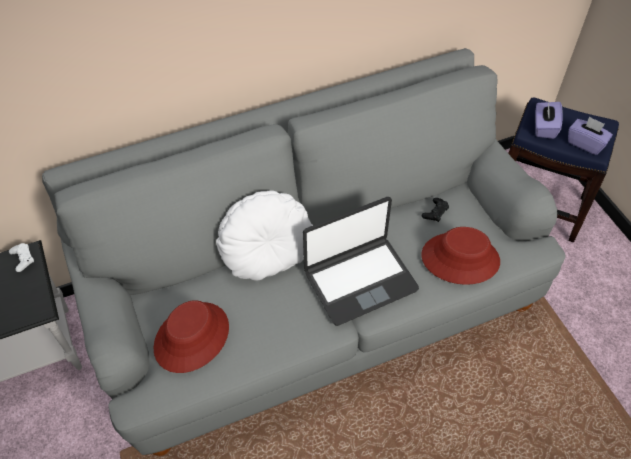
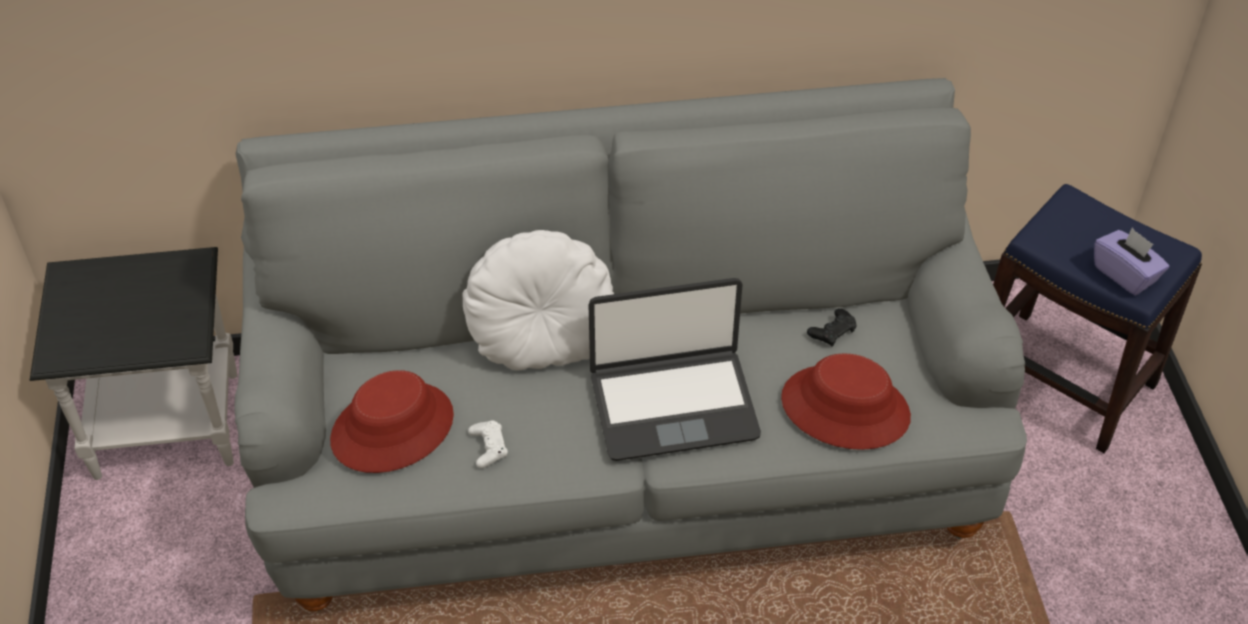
camera: 15 degrees right, 5 degrees down
white game controller [9,243,34,272] -> white game controller moved to [468,420,508,468]
purple tissue box [535,102,563,139] -> none

